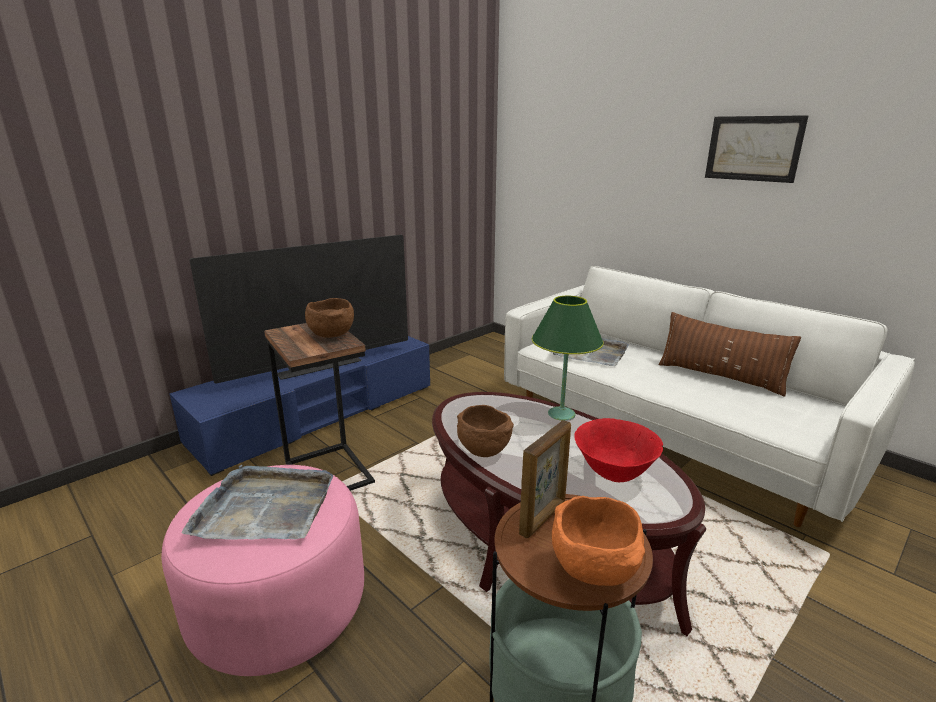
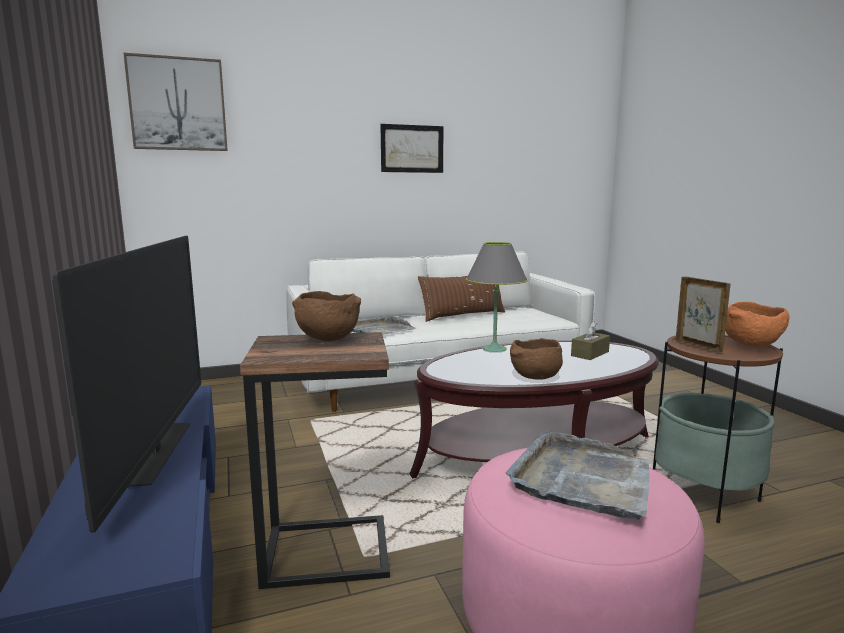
camera: 65 degrees left, 10 degrees down
green table lamp [532,296,604,420] -> grey table lamp [466,242,527,352]
red bowl [574,418,663,482] -> brown tissue box [571,321,610,360]
none -> picture [123,53,228,151]

